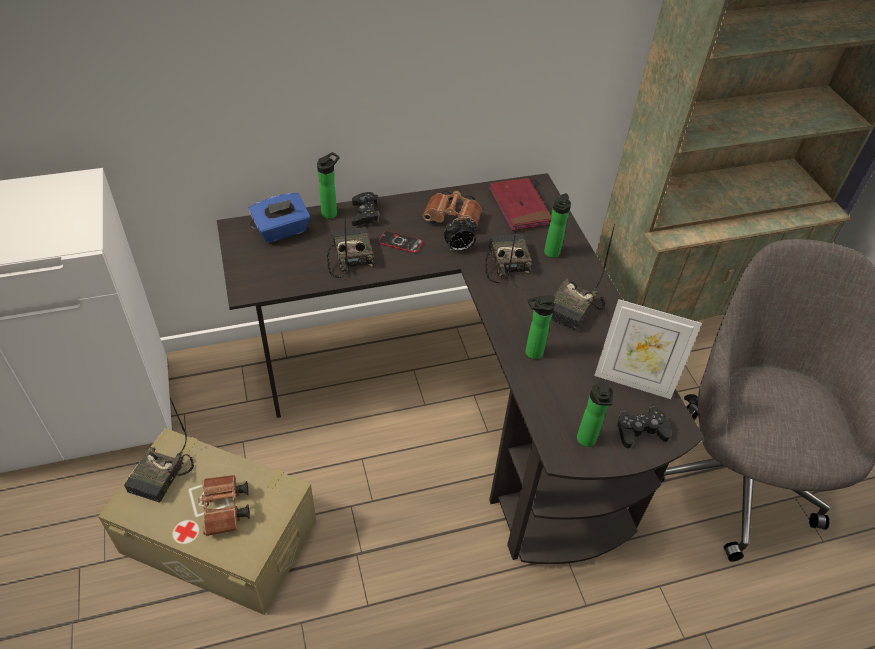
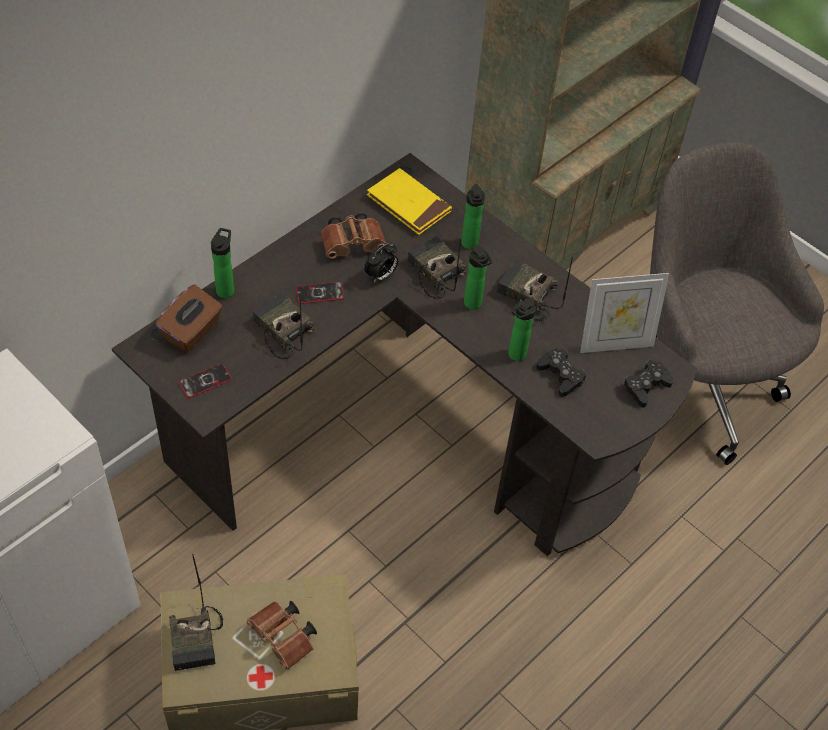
camera: 30 degrees left, 5 degrees up
blue tissue box [248,193,310,243] -> brown tissue box [155,285,223,352]
black game controller [352,192,379,226] -> black game controller moved to [536,348,586,397]
red book [489,178,551,231] -> yellow book [367,168,452,235]
radio [551,224,615,331] -> radio turned 120 degrees clockwise [497,256,573,321]
bottle [577,378,613,447] -> bottle moved to [464,245,493,309]
none -> phone [179,363,232,398]

